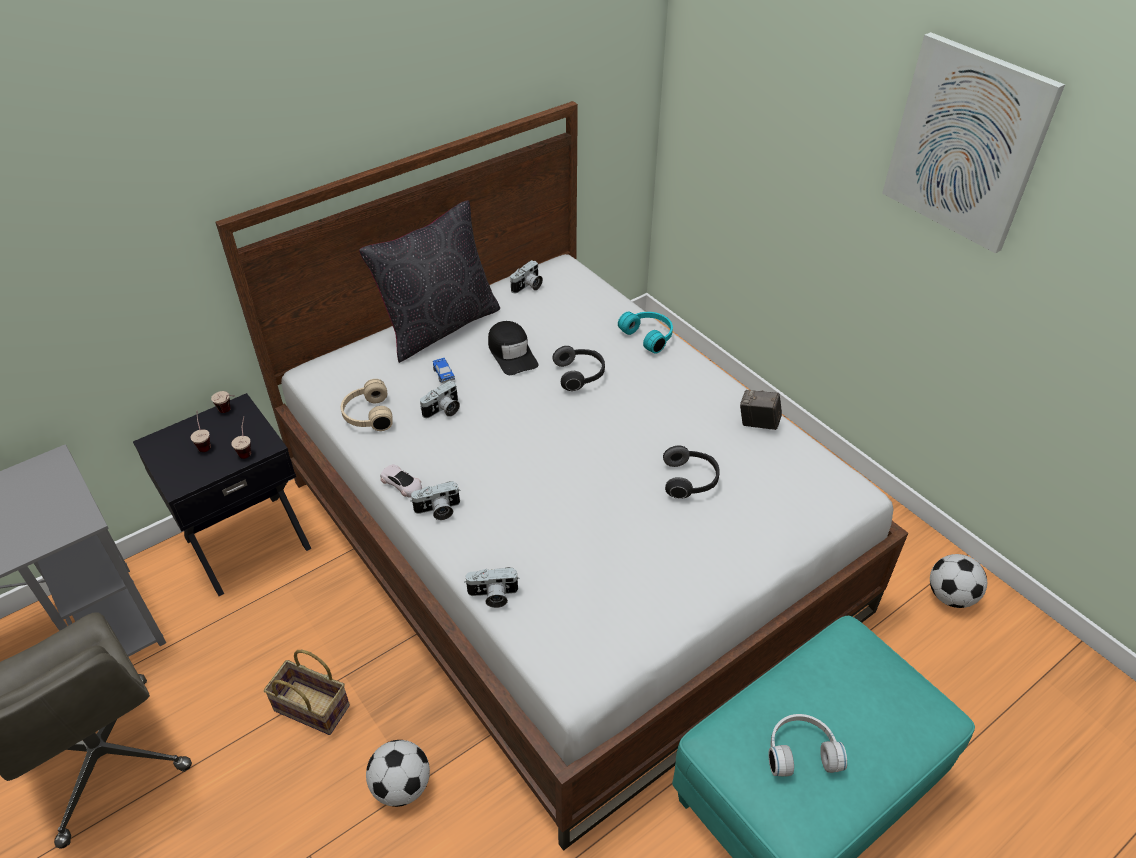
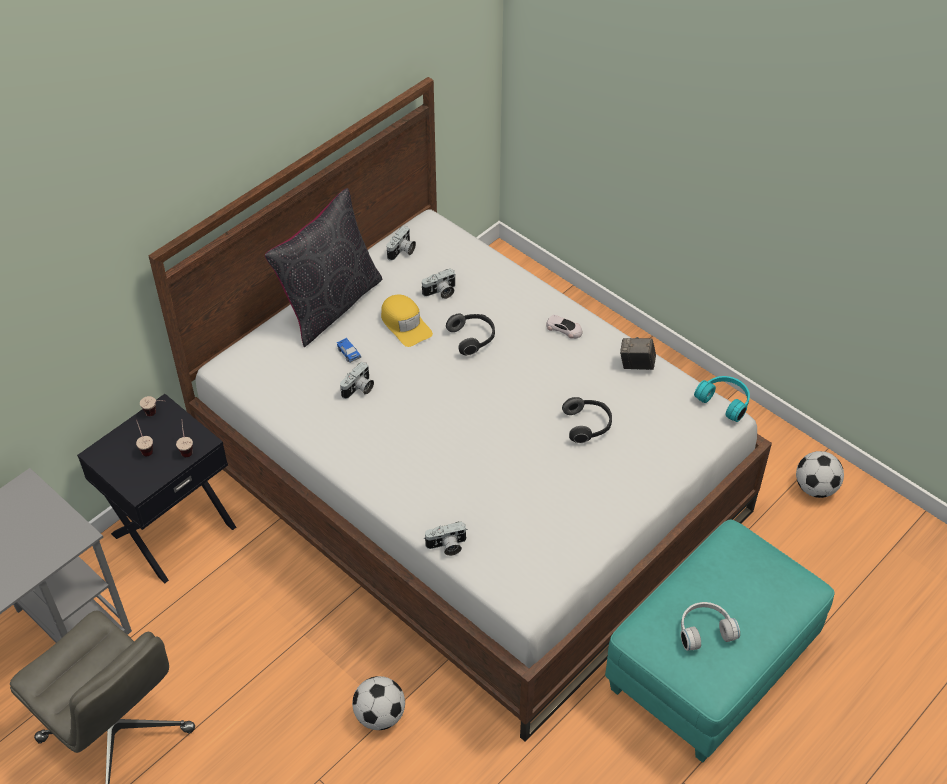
camera: 10 degrees left, 5 degrees up
basket [264,650,350,735] -> none
beige headphones [341,379,393,431] -> none
white toy car [380,464,422,498] -> white toy car moved to [546,315,583,339]
camera [410,481,460,520] -> camera moved to [421,268,456,299]
black cap [488,321,538,375] -> yellow cap [381,294,433,347]
turquoise headphones [618,312,673,354] -> turquoise headphones moved to [694,376,750,422]
picture [882,32,1065,253] -> none

